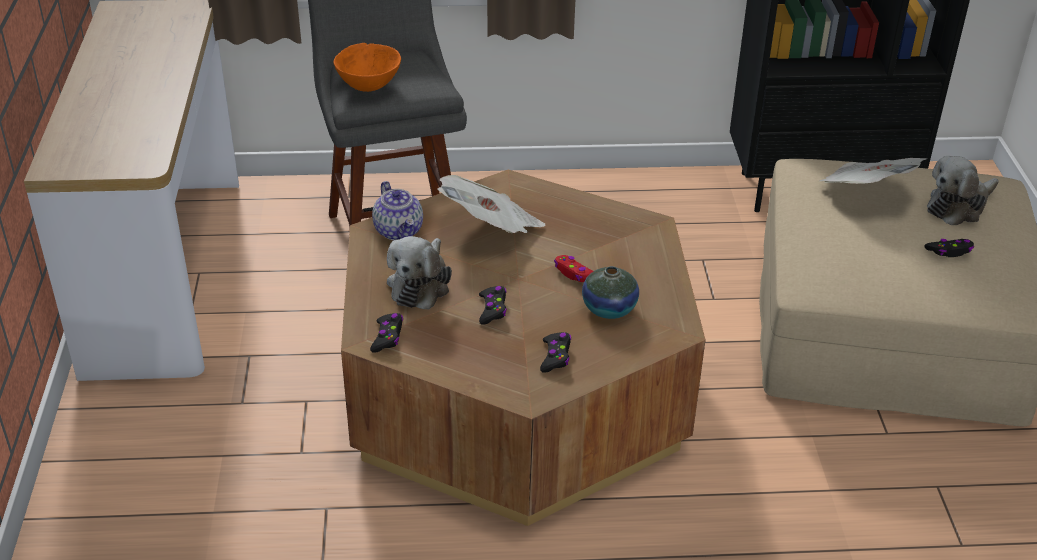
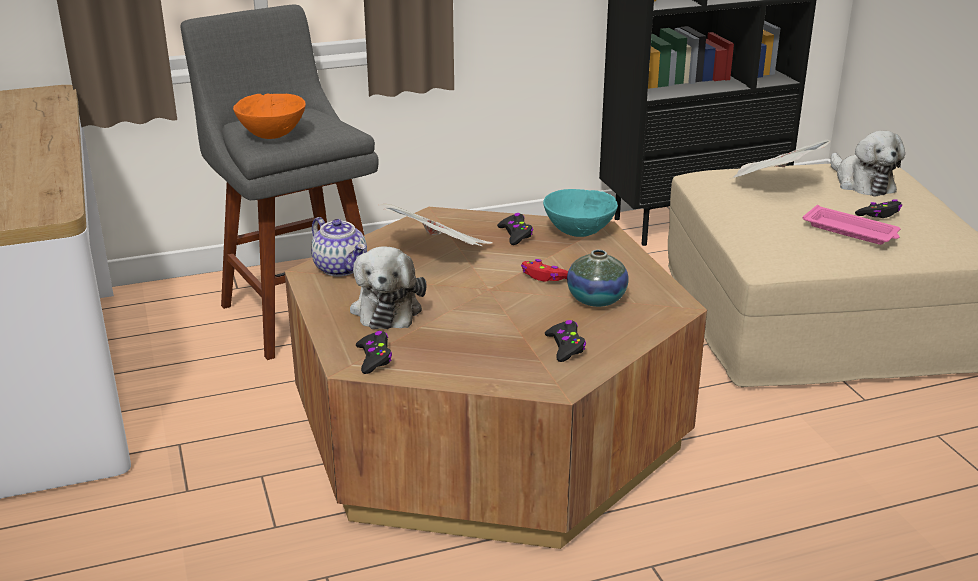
camera: 15 degrees left, 10 degrees down
black game controller [479,286,507,325] -> black game controller moved to [497,213,533,245]
plush toy [927,156,999,225] -> plush toy turned 60 degrees counterclockwise [830,131,905,197]
none -> turquoise bowl [543,189,618,237]
none -> pink tray [803,205,901,245]

